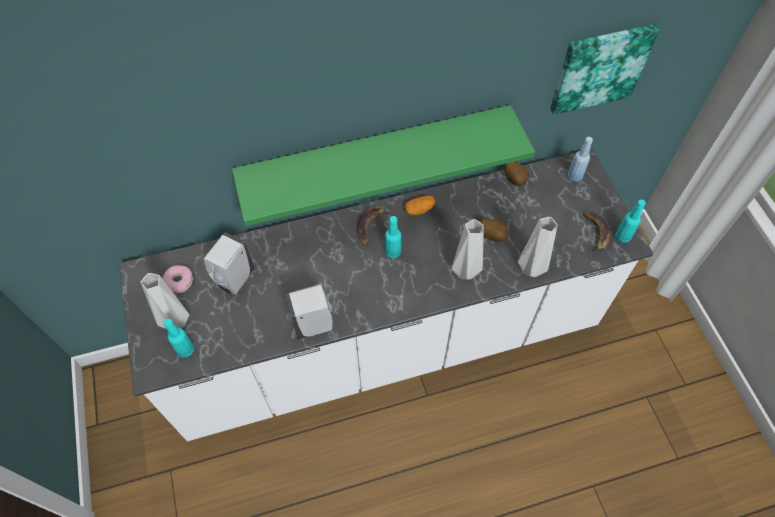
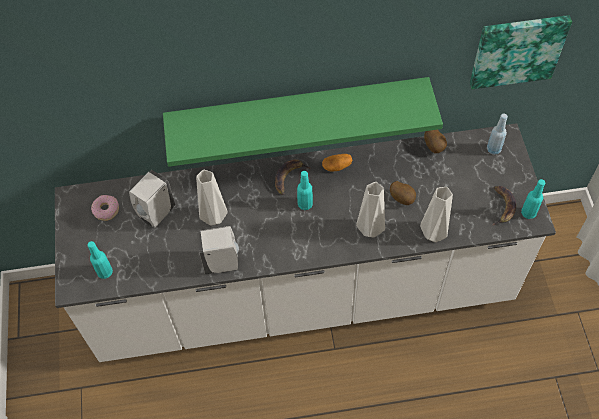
camera: 10 degrees right, 0 degrees up
grey vase [141,273,189,329] -> grey vase moved to [196,170,228,226]

